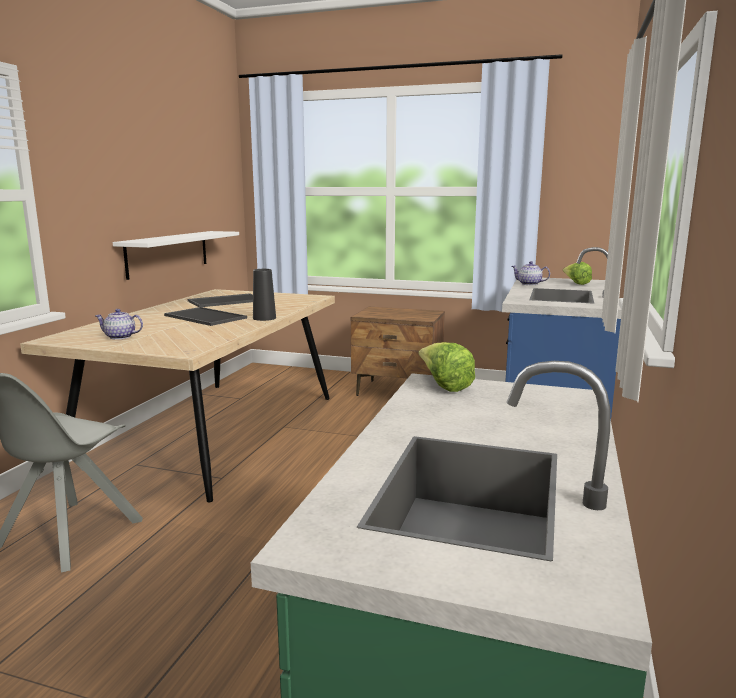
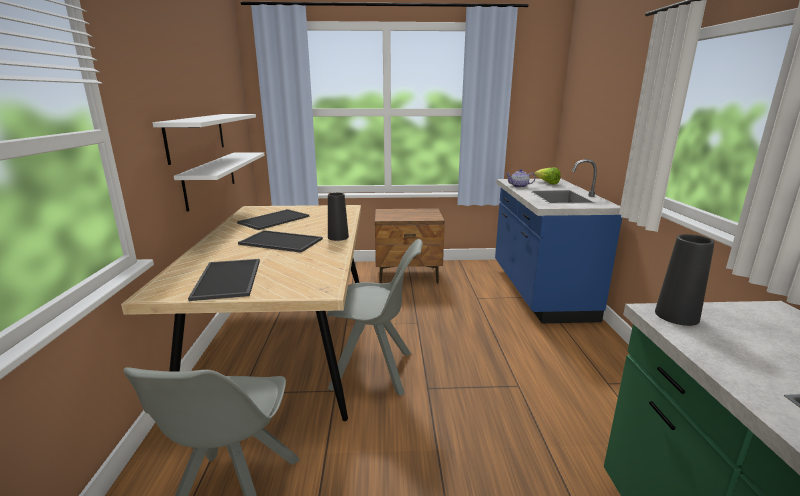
camera: 20 degrees left, 5 degrees up
teapot [95,309,143,340] -> tray [188,259,260,301]
lettuce [419,342,475,392] -> black vase [655,234,715,326]
none -> white shelf [153,114,256,165]
none -> grey chair [327,239,423,396]

